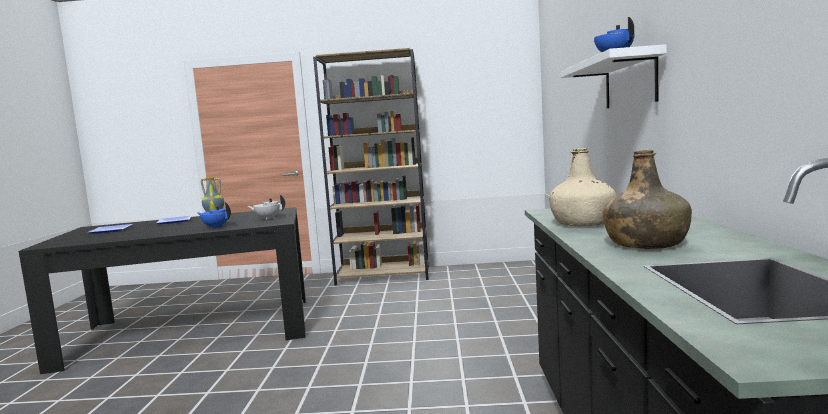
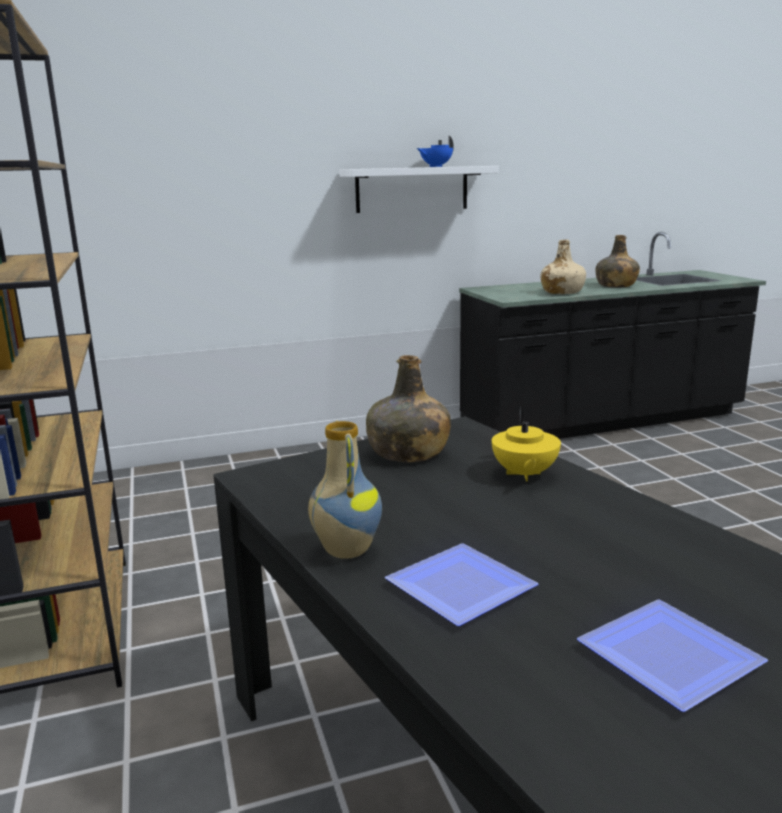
camera: 110 degrees left, 10 degrees up
blue teapot [198,202,231,229] -> yellow teapot [491,406,561,481]
white teapot [247,195,285,220] -> green bottle [366,355,451,463]

